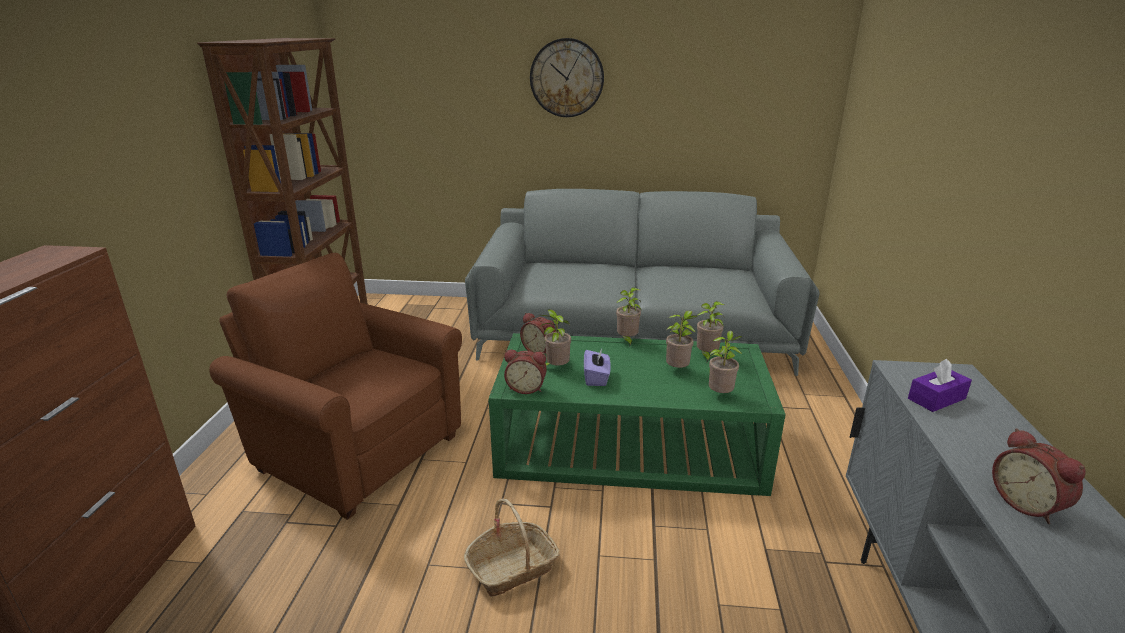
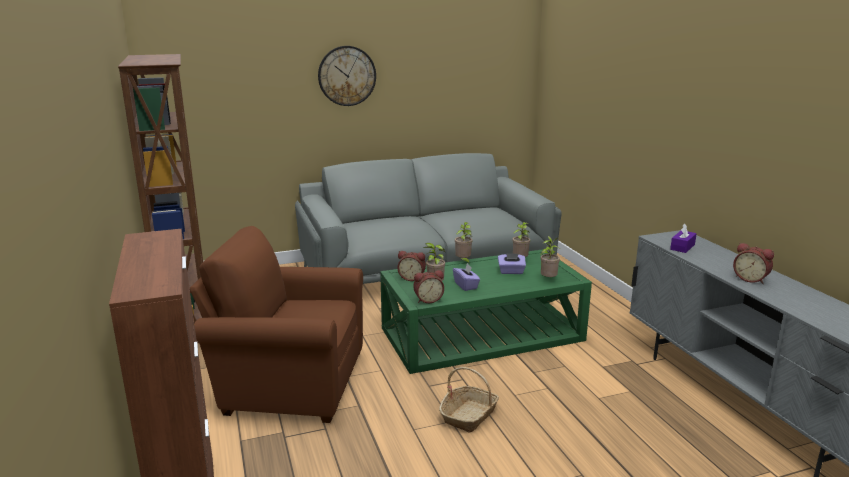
camera: 25 degrees left, 5 degrees down
potted plant [666,310,697,368] -> purple tissue box [498,253,526,274]

